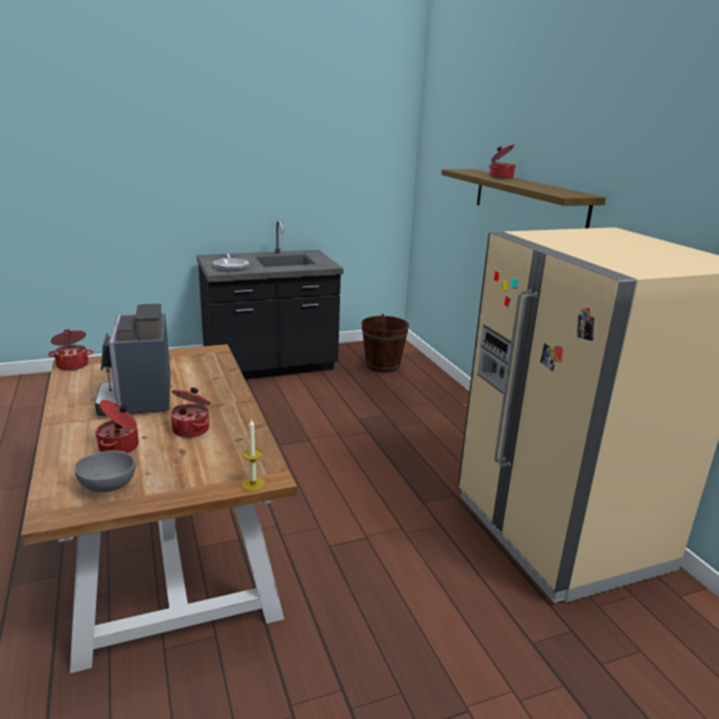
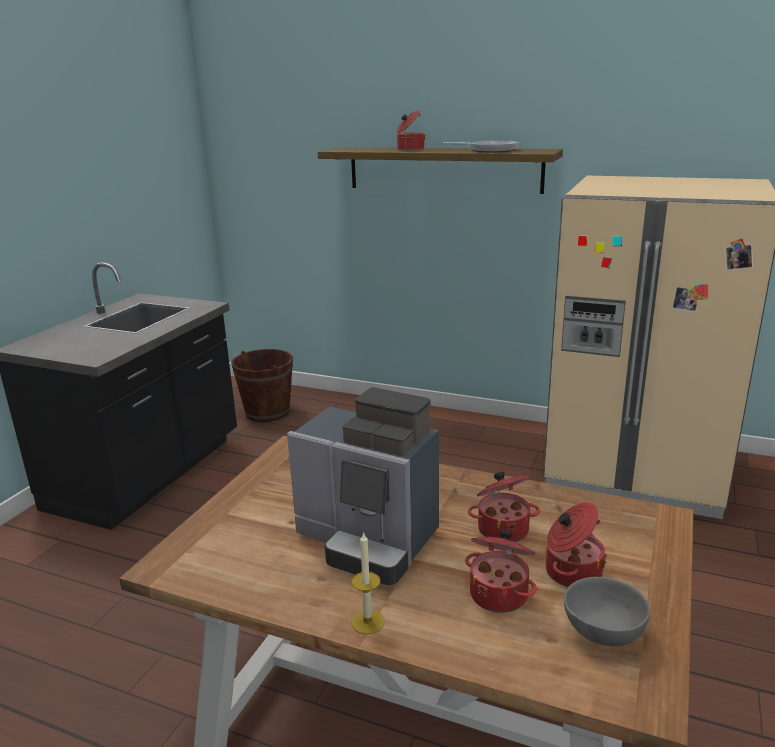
camera: 45 degrees left, 0 degrees up
cooking pot [48,329,94,371] -> cooking pot moved to [546,502,607,587]
frying pan [213,254,249,271] -> frying pan moved to [444,140,519,152]
candle [242,418,265,491] -> candle moved to [351,531,385,634]

